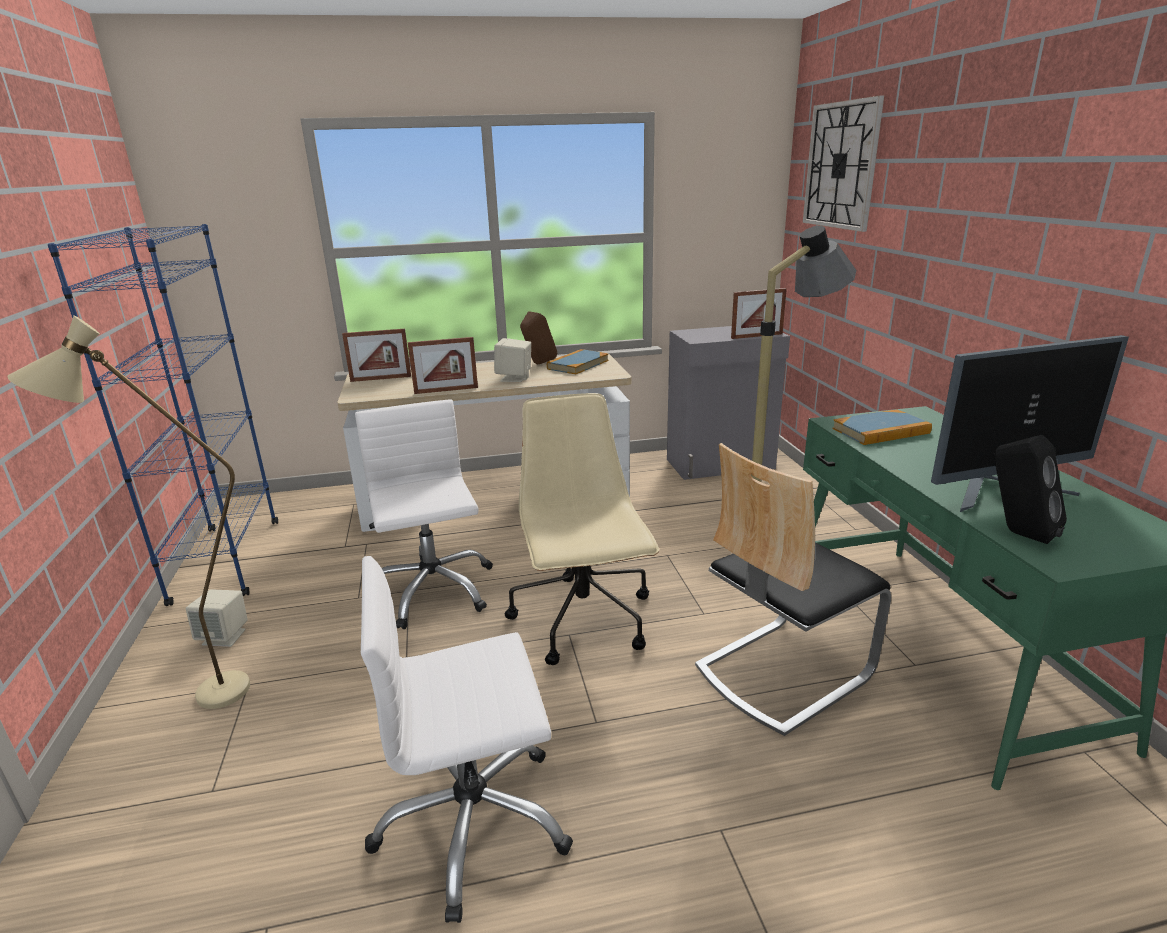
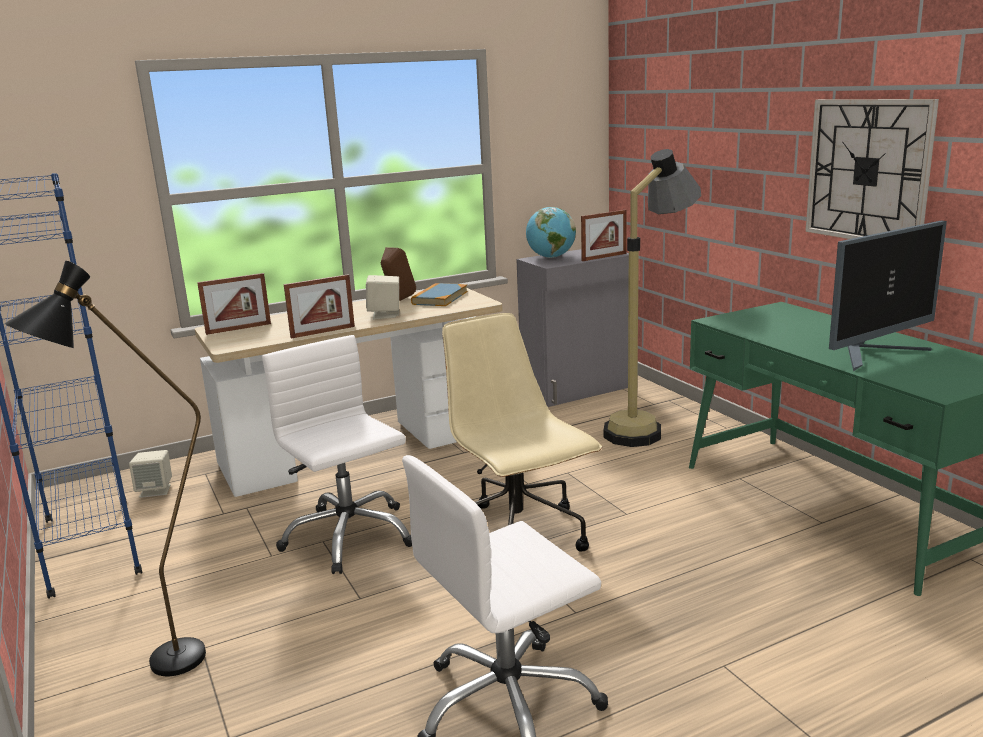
camera: 15 degrees left, 5 degrees down
beige floor lamp [7,315,250,709] -> black floor lamp [4,261,206,676]
beige speaker [186,589,248,647] -> beige speaker moved to [129,450,172,498]
chair [695,443,891,736] -> none
wall clock [803,96,884,232] -> wall clock moved to [805,99,939,239]
book [832,409,932,445] -> none
black speaker [994,435,1067,544] -> none
none -> globe [526,207,576,258]

